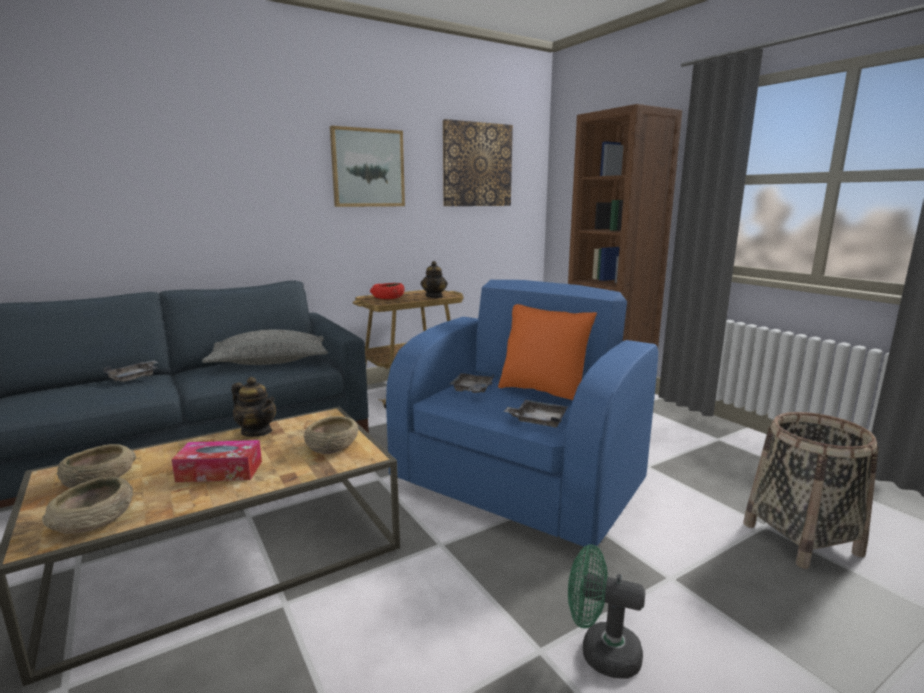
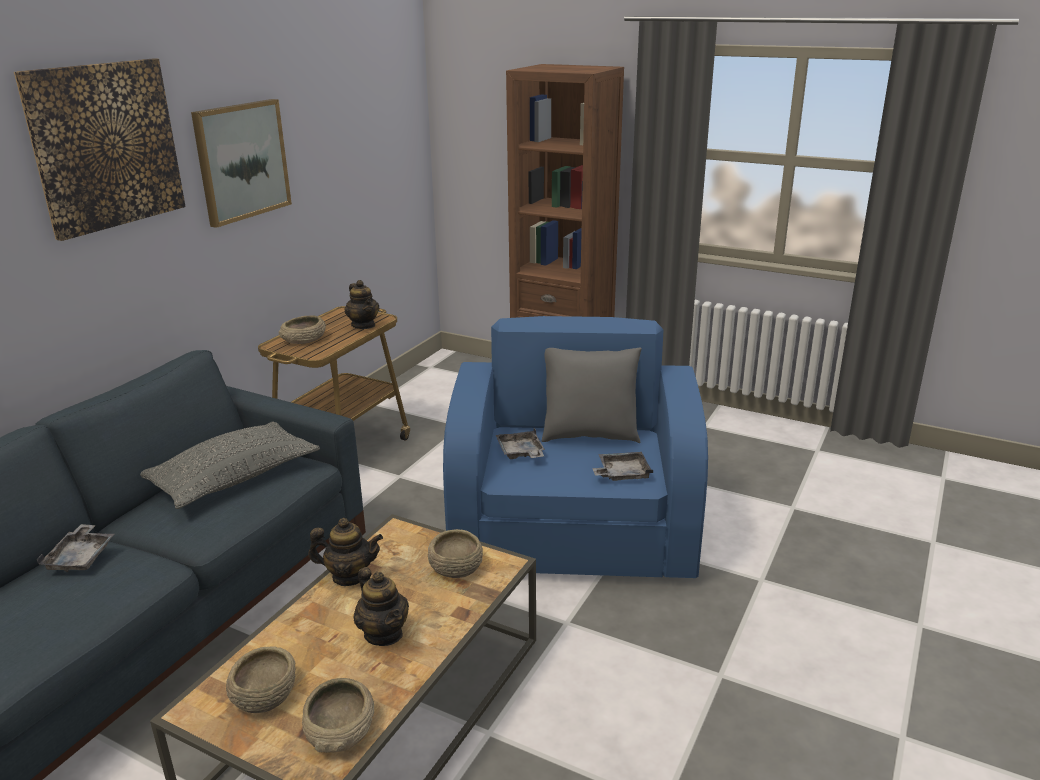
camera: 30 degrees left, 10 degrees up
tissue box [172,440,262,482] -> teapot [354,567,409,646]
red bowl [370,283,405,299] -> beige bowl [279,315,326,344]
picture [443,119,513,206] -> picture moved to [14,58,186,241]
orange pillow [498,304,597,400] -> grey pillow [542,348,642,443]
green fan [568,545,645,679] -> none
basket [743,412,879,569] -> none

